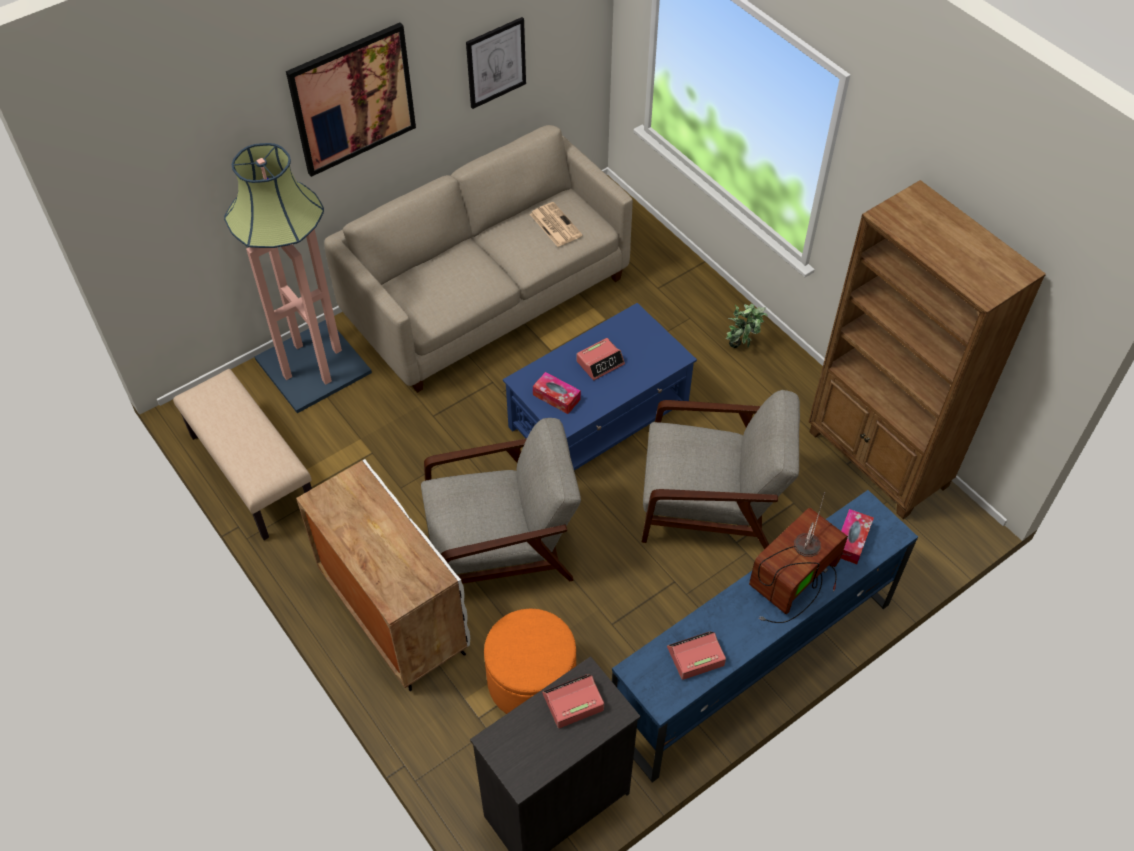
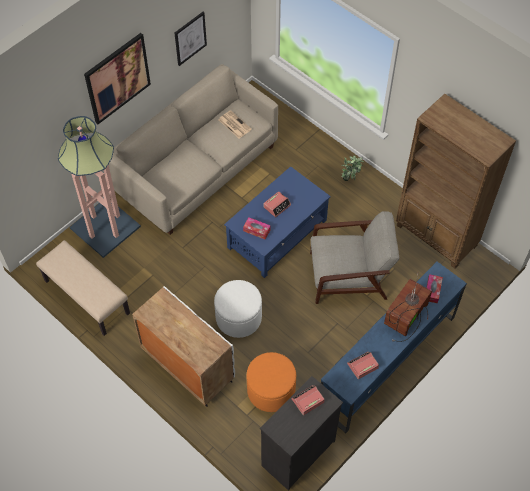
camera: 10 degrees left, 5 degrees up
grey armchair [421,418,581,584] -> white ottoman [214,280,262,338]

